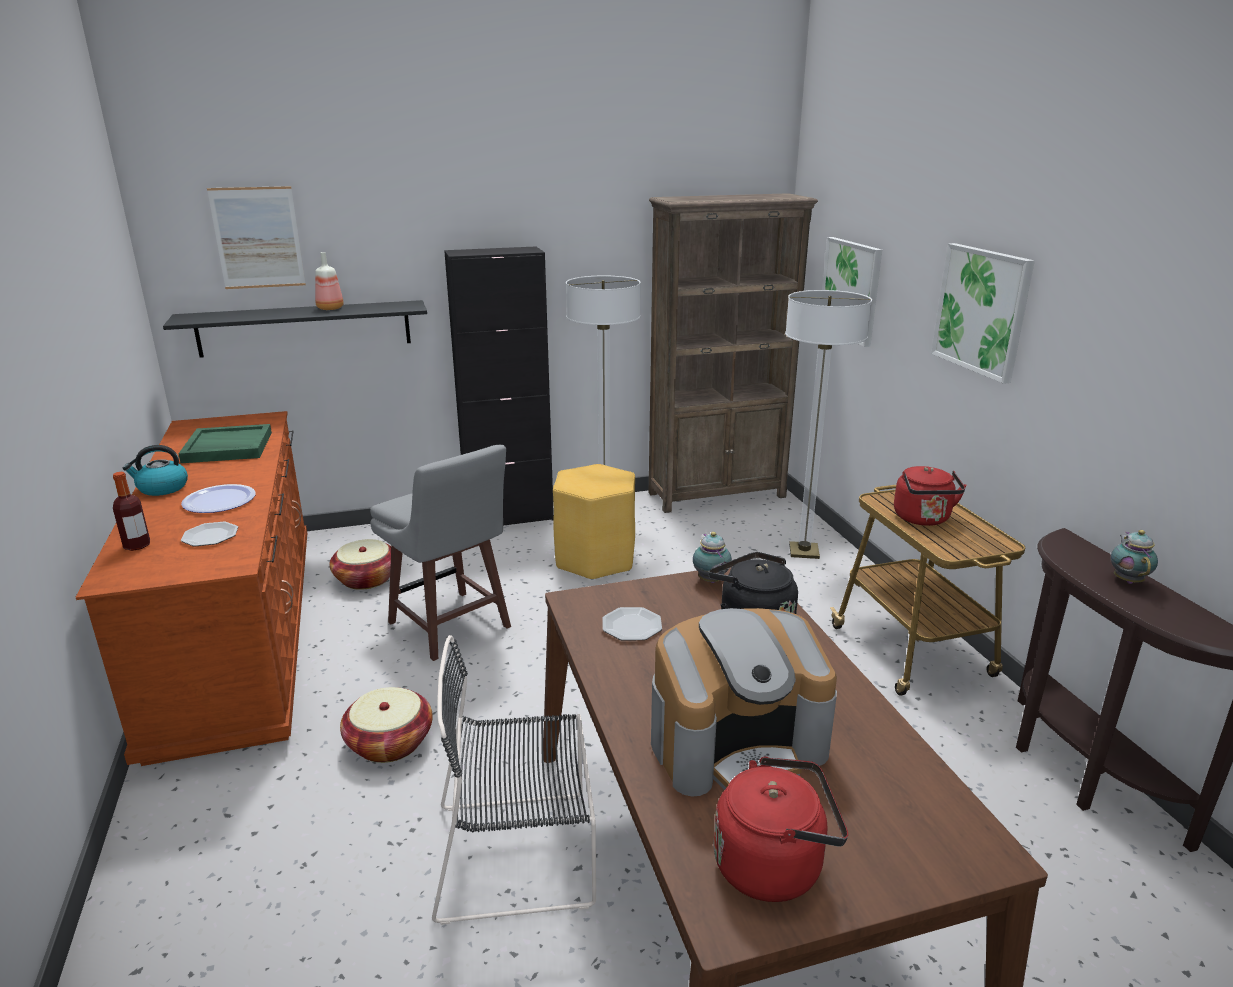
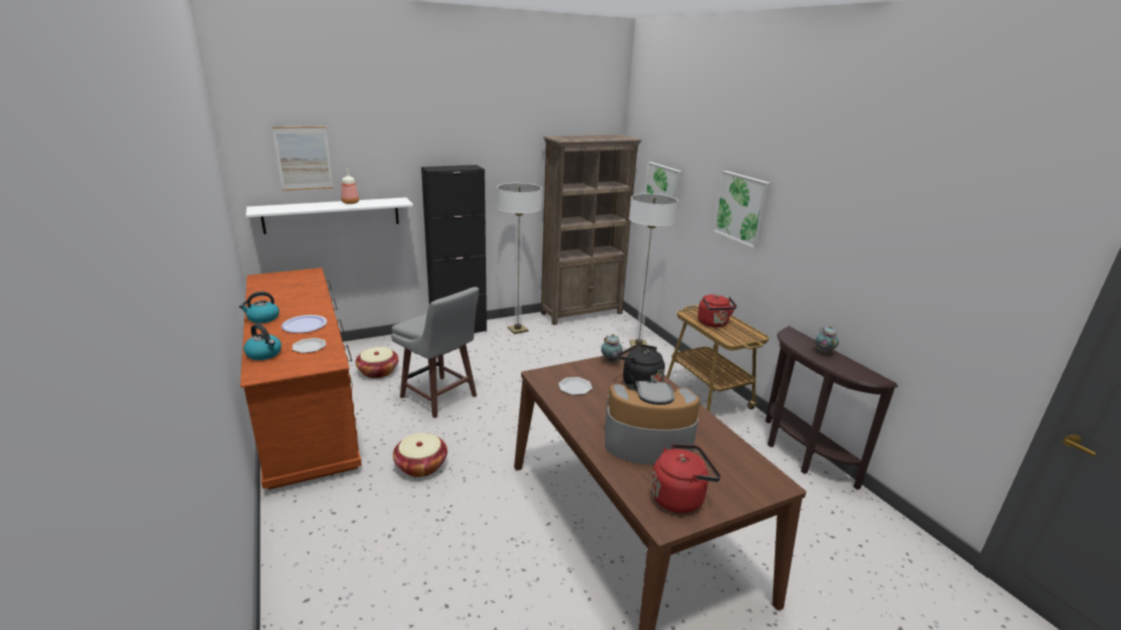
camera: 10 degrees left, 0 degrees up
bottle [113,472,150,551] -> kettle [244,324,282,360]
black shelf [163,300,427,358] -> white shelf [246,197,413,234]
green tray [178,424,272,463] -> none
black chair [432,635,596,925] -> none
yellow stool [553,464,635,580] -> none
coffee machine [651,608,837,797] -> coffee machine turned 150 degrees counterclockwise [605,381,700,465]

